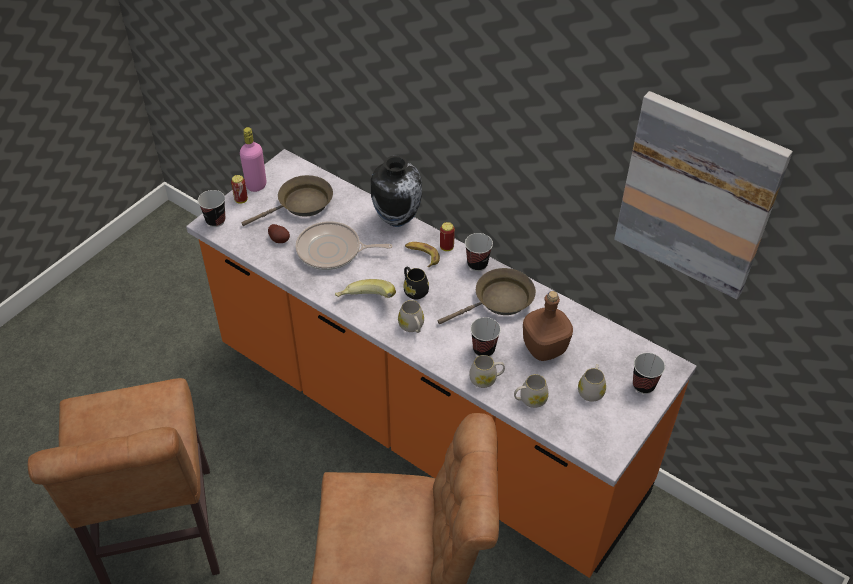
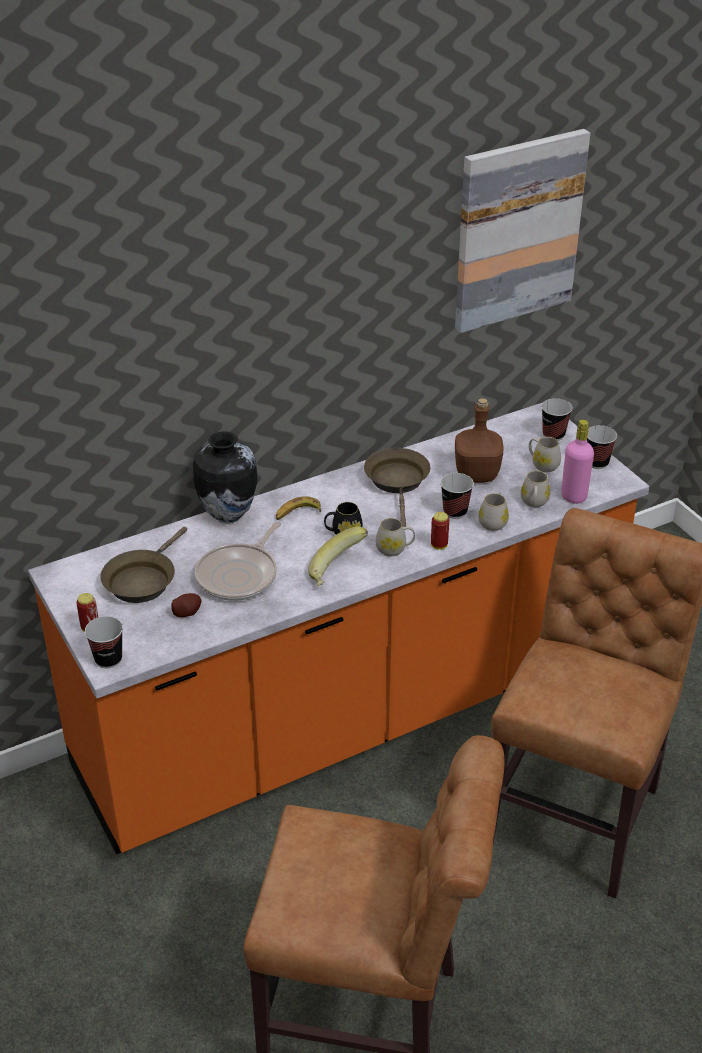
camera: 65 degrees left, 10 degrees down
pink bottle [240,127,266,192] -> pink bottle moved to [561,420,594,504]
brown frying pan [242,175,333,226] -> brown frying pan turned 150 degrees counterclockwise [101,527,187,603]
can [440,222,455,251] -> can moved to [431,512,449,550]
cup [465,233,493,271] -> cup moved to [587,425,617,469]

